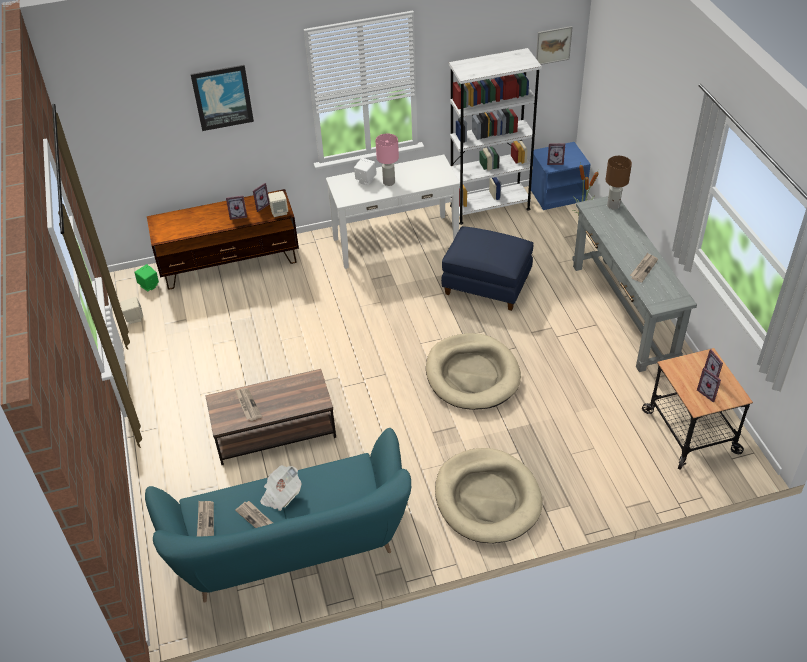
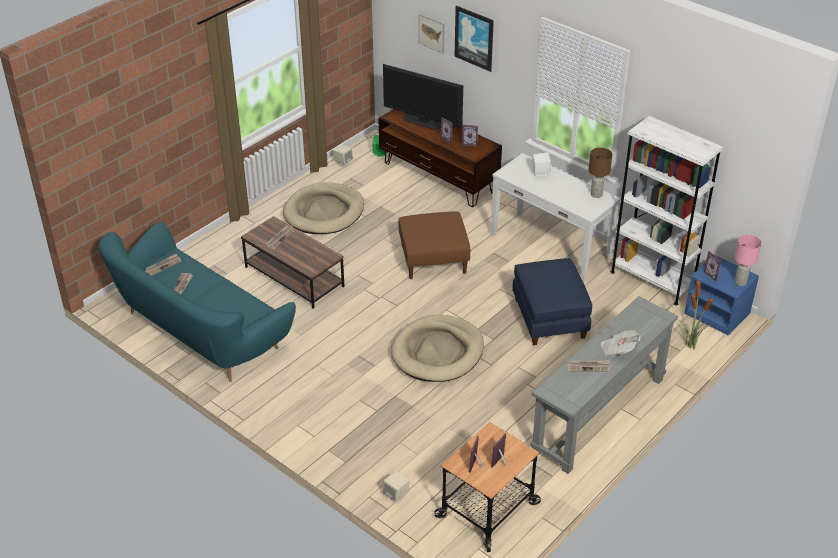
camera: 55 degrees right, 5 degrees down
newspaper [260,465,301,511] -> newspaper moved to [601,330,641,356]
beige speaker [268,191,288,217] -> beige speaker moved to [383,471,410,503]
pink table lamp [375,133,399,186] -> pink table lamp moved to [734,235,762,286]
beige dog bed [435,448,542,543] -> beige dog bed moved to [283,182,364,234]
picture [536,26,573,65] -> picture moved to [418,13,445,54]
brown table lamp [606,156,632,209] -> brown table lamp moved to [589,148,612,198]
none -> television [383,64,463,130]
none -> brown ottoman [398,212,470,279]

